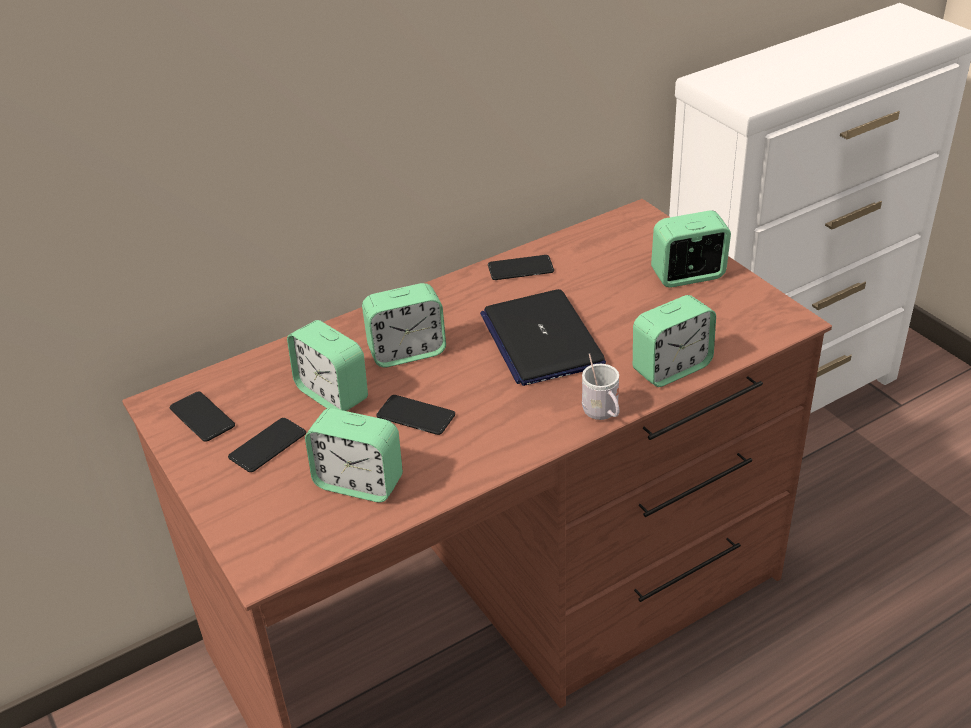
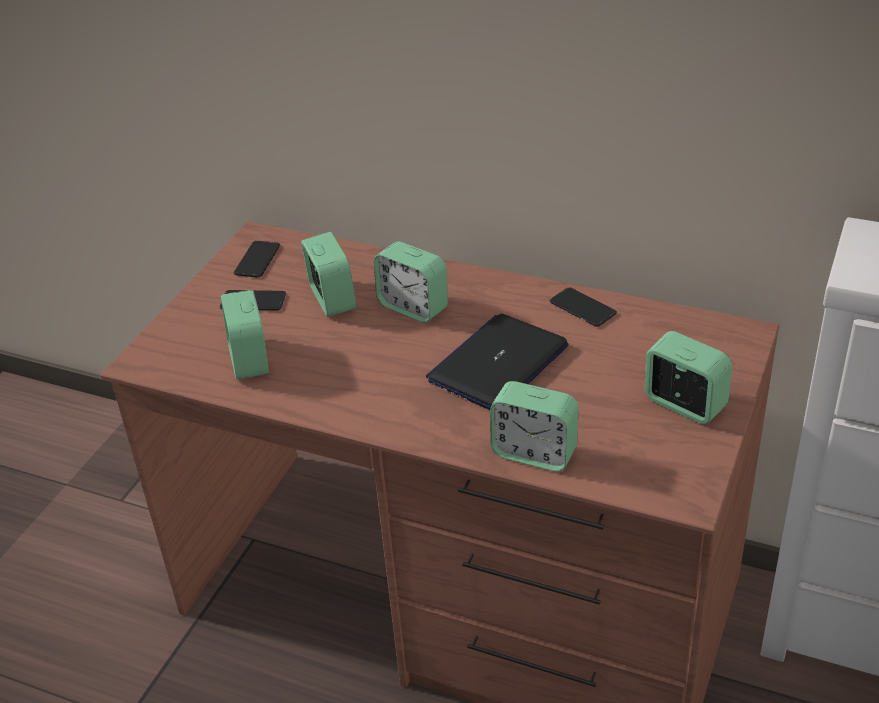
camera: 55 degrees right, 0 degrees up
alarm clock [287,320,368,411] -> alarm clock turned 150 degrees clockwise [301,232,356,316]
phone [376,395,455,435] -> none
white mug [582,353,619,420] -> none

